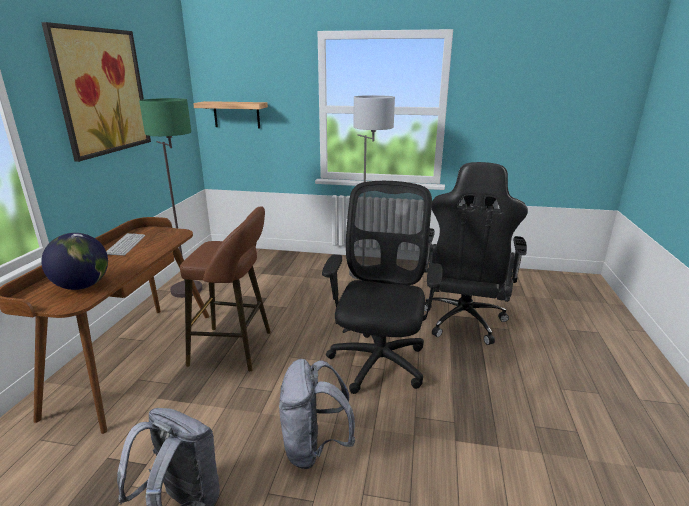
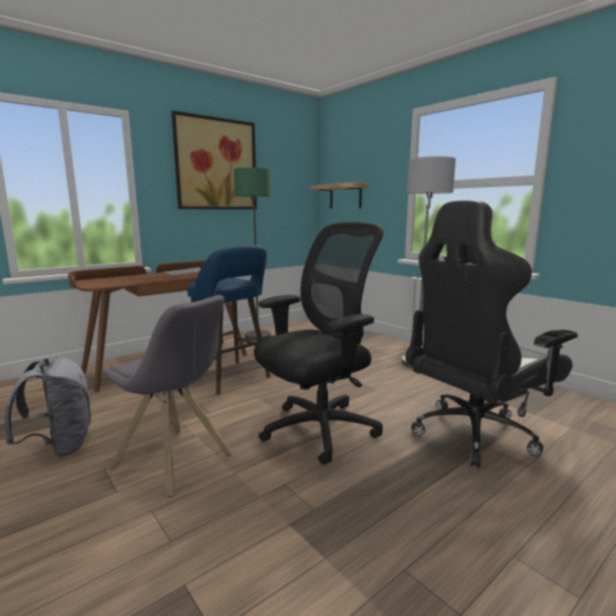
camera: 40 degrees right, 10 degrees down
globe [41,233,108,290] -> none
brown stool [180,206,271,372] -> blue stool [187,245,270,395]
grey backpack [279,359,355,469] -> grey chair [102,295,232,497]

